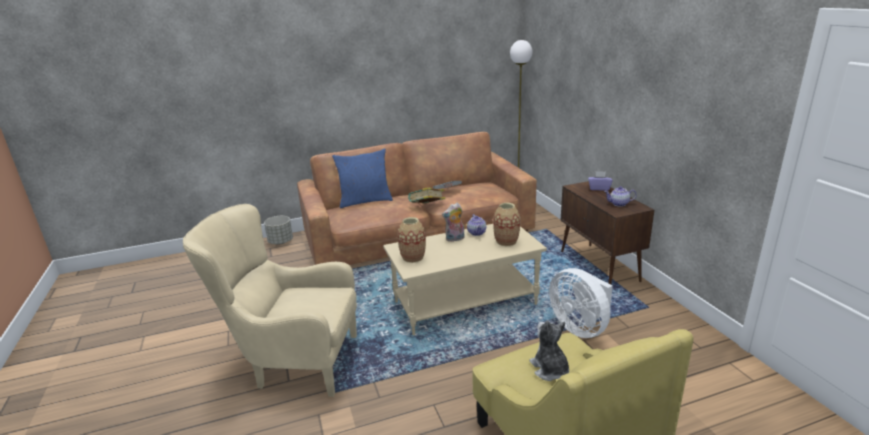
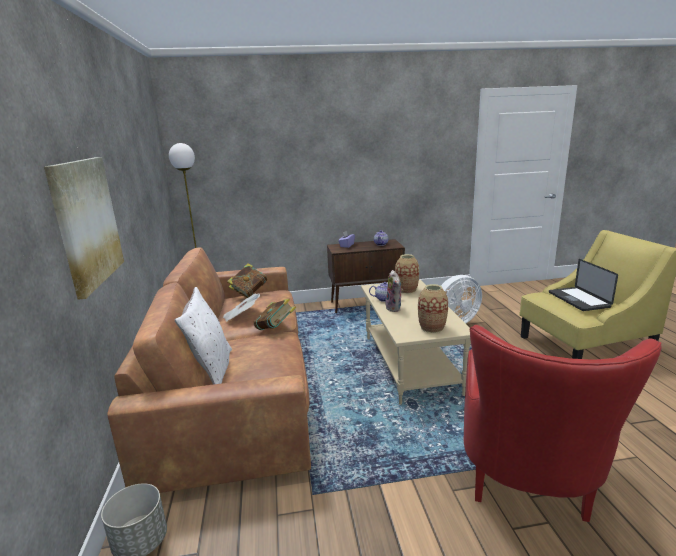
camera: 80 degrees left, 5 degrees down
beige armchair [183,204,357,397] -> red armchair [464,325,662,522]
blue pillow [332,148,393,208] -> white pillow [175,287,232,385]
plush toy [529,321,569,381] -> laptop [549,259,618,311]
none -> picture [44,157,124,300]
none -> book [227,263,267,298]

